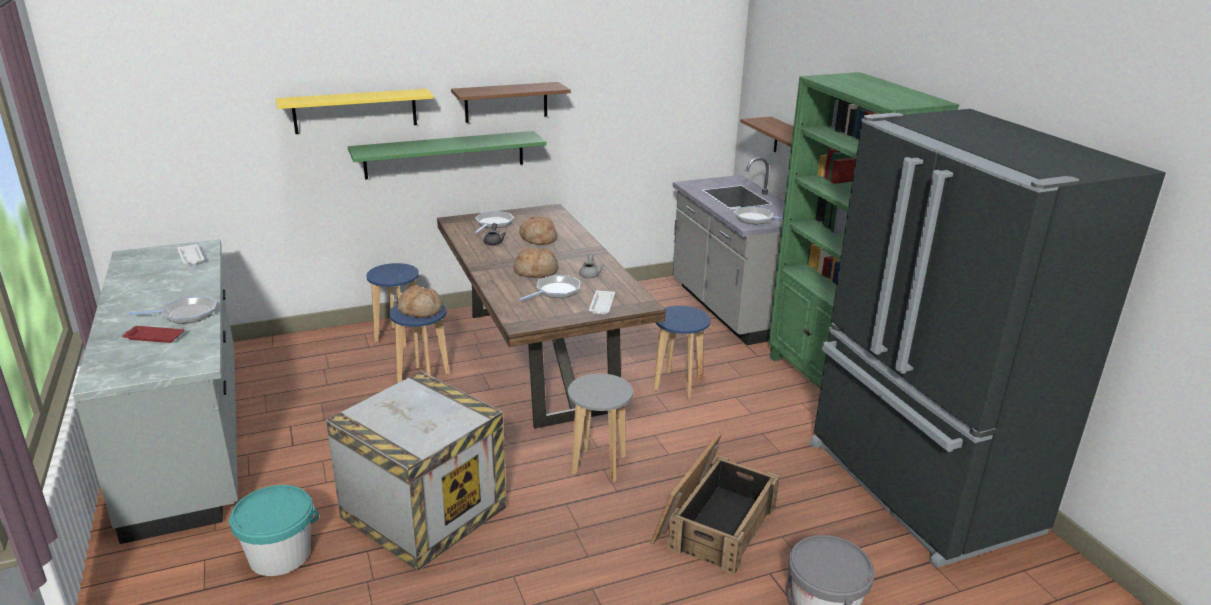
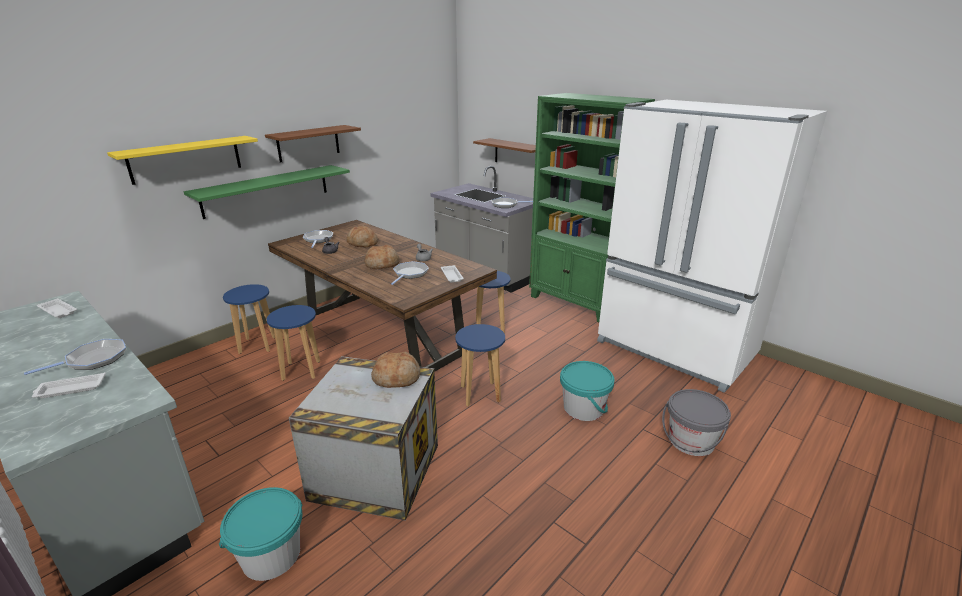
camera: 25 degrees left, 0 degrees up
red tray [122,326,185,343] -> white tray [32,372,106,398]
bread [397,285,443,318] -> bread moved to [371,352,420,388]
grey stool [568,373,633,482] -> blue stool [455,324,505,406]
crate [650,433,780,575] -> turquoise bucket [560,361,615,421]
black fridge [810,109,1166,568] -> white fridge [597,100,827,393]

